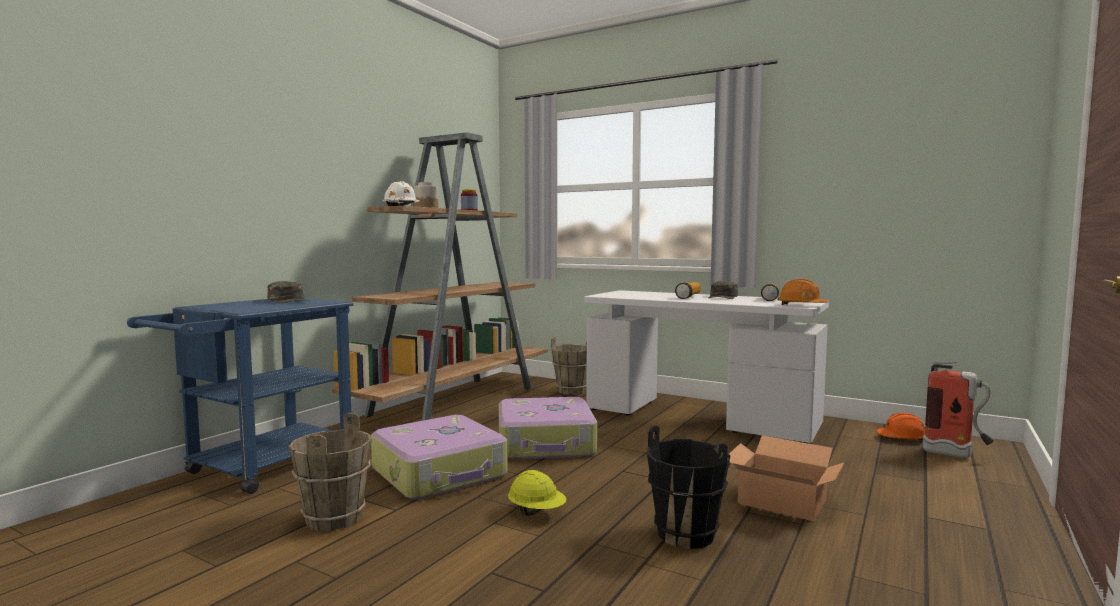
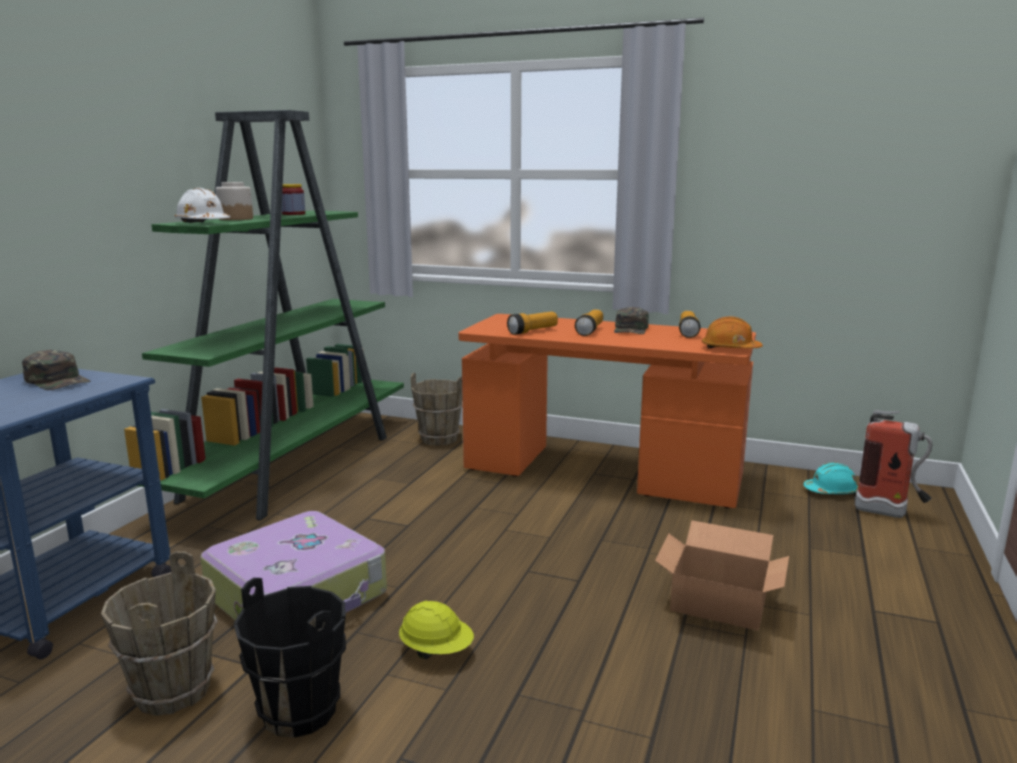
camera: 10 degrees left, 10 degrees up
brown bookcase [331,132,548,421] -> green bookcase [124,110,404,521]
suitcase [499,397,597,460] -> none
white desk [584,290,829,443] -> orange desk [458,314,756,508]
black bucket [647,425,730,549] -> black bucket moved to [234,578,346,738]
orange hard hat [877,413,925,441] -> turquoise hard hat [803,462,859,494]
none -> flashlight [507,312,558,335]

